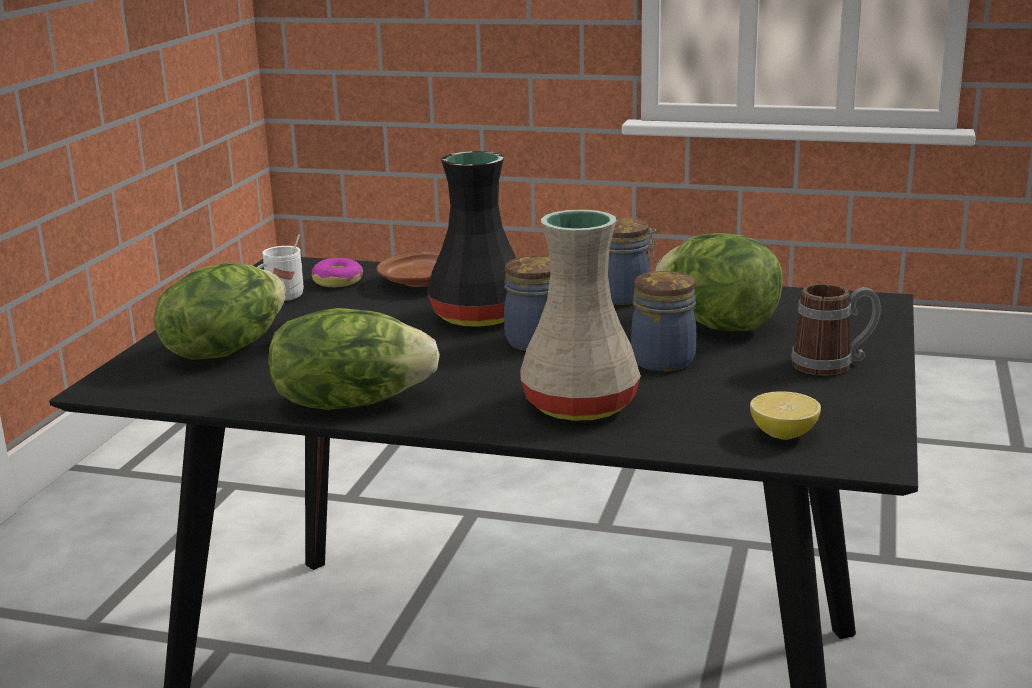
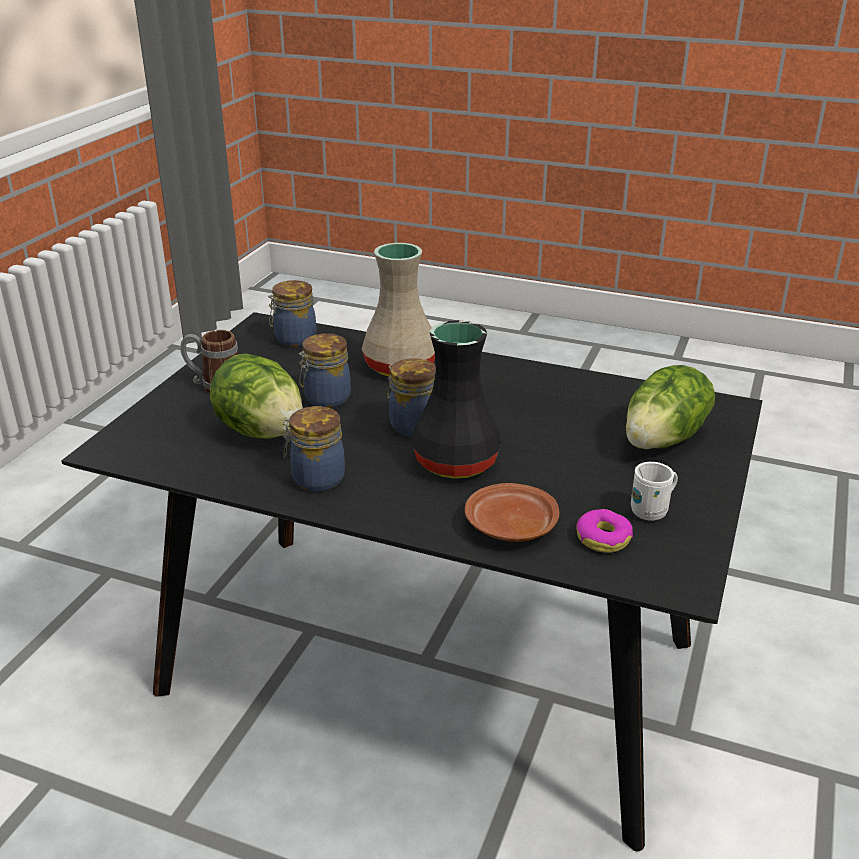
camera: 175 degrees left, 10 degrees up
lettuce [268,308,440,410] -> none
lemon [750,391,821,440] -> jar [268,280,316,347]

